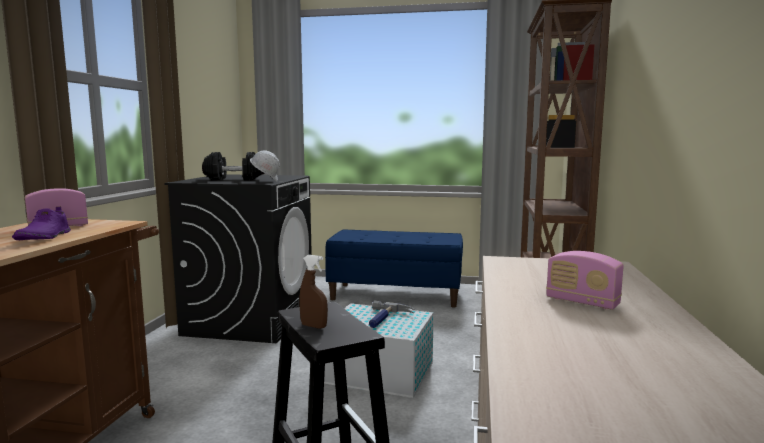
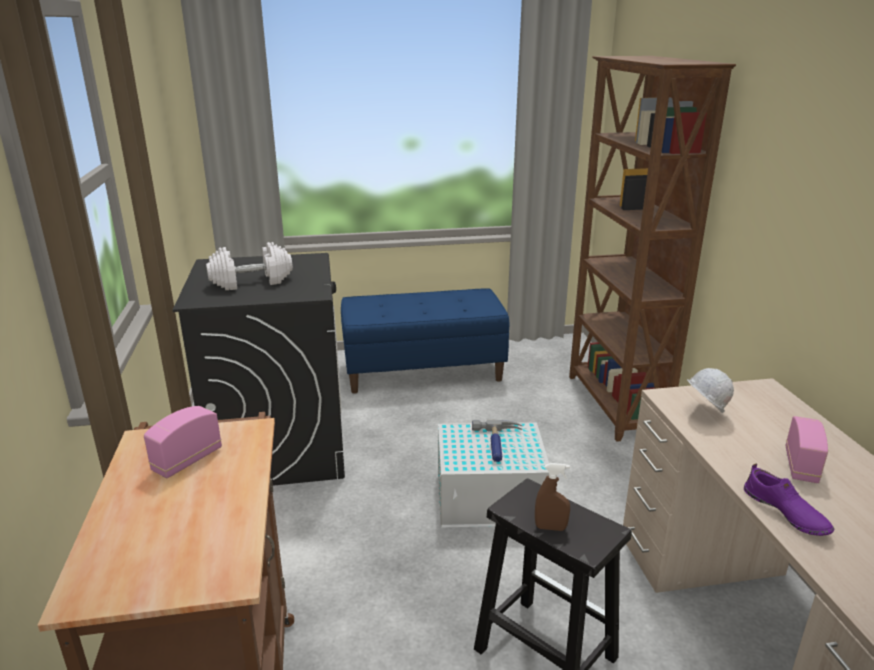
camera: 20 degrees left, 15 degrees up
purple shoe [12,207,71,240] -> purple shoe moved to [744,463,834,536]
black dumbbell [202,152,265,180] -> white dumbbell [206,242,293,290]
white hard hat [250,150,280,182] -> white hard hat moved to [687,368,734,413]
radio [546,251,624,309] -> radio turned 90 degrees counterclockwise [786,416,828,483]

